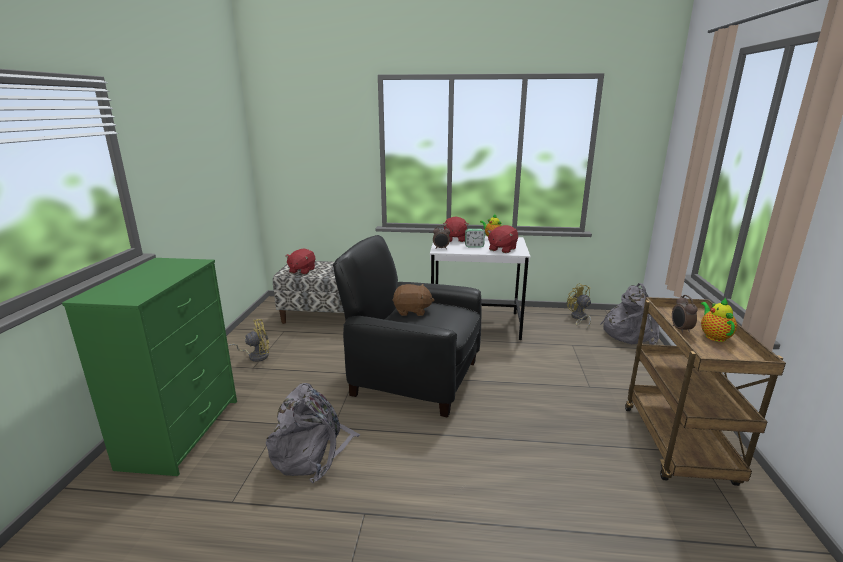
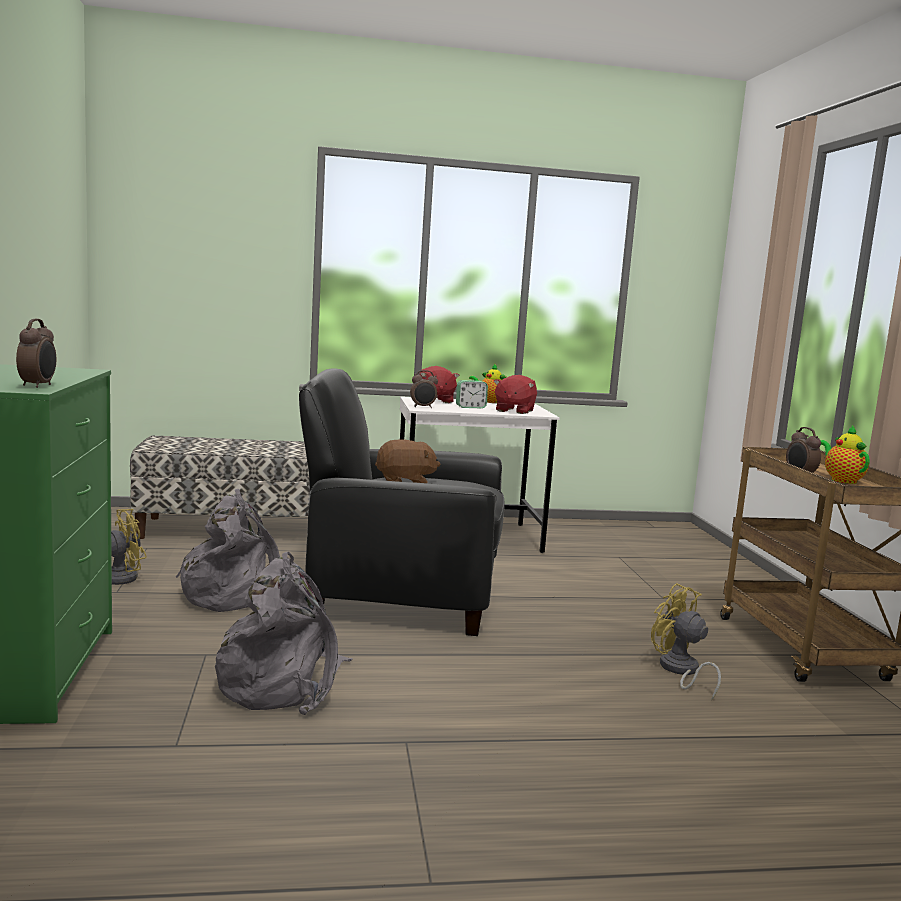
camera: 15 degrees left, 10 degrees down
red plush toy [285,249,315,275] -> none
yellow fan [567,283,591,330] -> yellow fan moved to [651,583,721,701]
grey backpack [600,283,660,345] -> grey backpack moved to [176,489,280,612]
none -> alarm clock [16,319,56,388]

